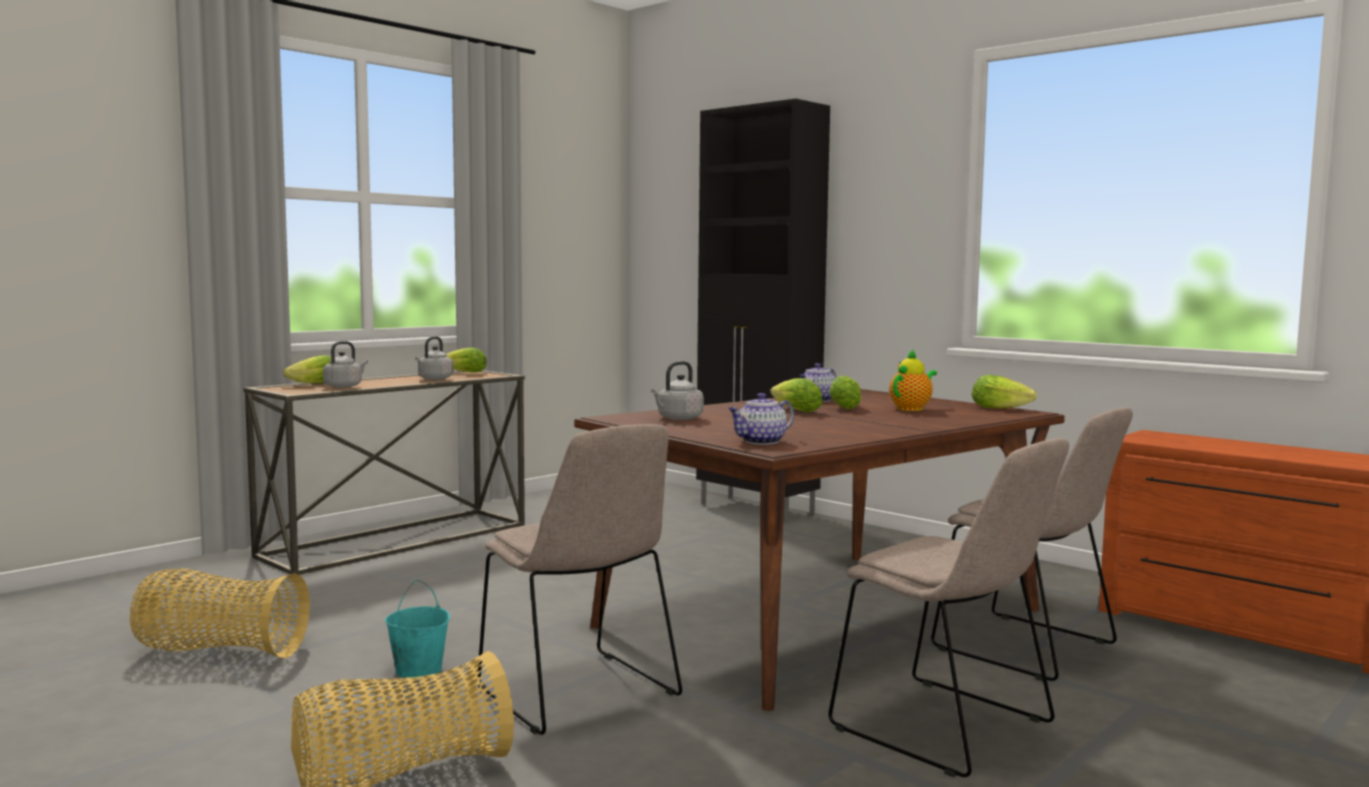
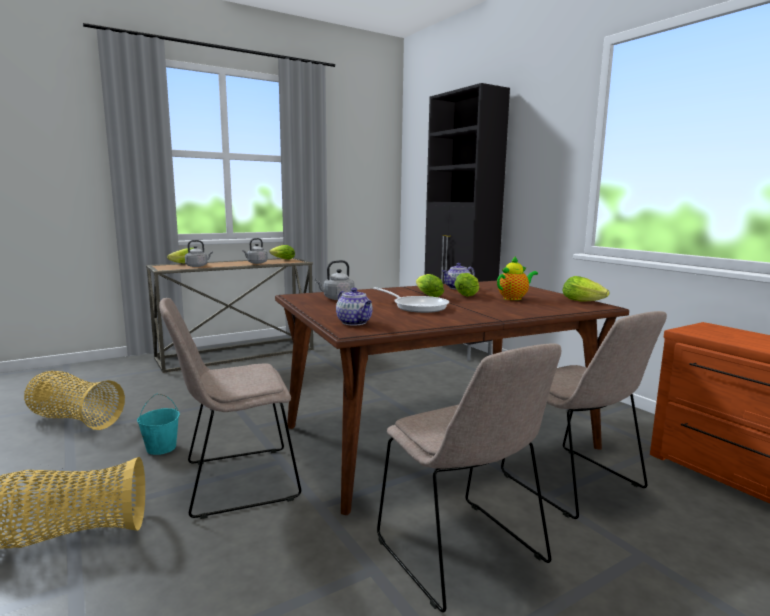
camera: 15 degrees right, 5 degrees up
beige chair [478,424,682,735] -> beige chair turned 90 degrees clockwise [159,298,301,519]
teapot [728,393,794,445] -> teapot turned 105 degrees counterclockwise [336,288,373,325]
none -> frying pan [373,287,449,313]

